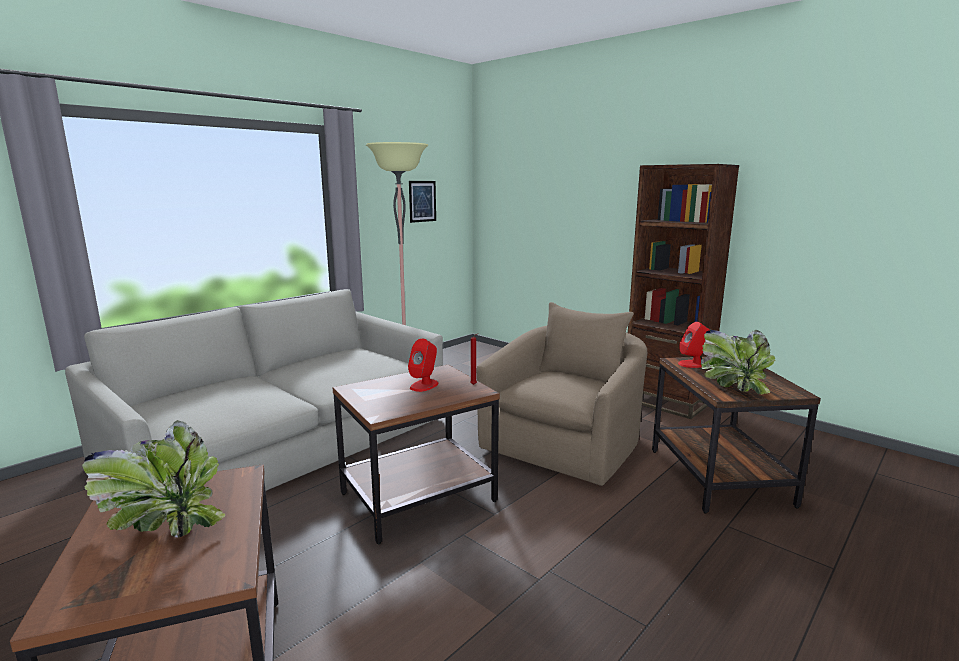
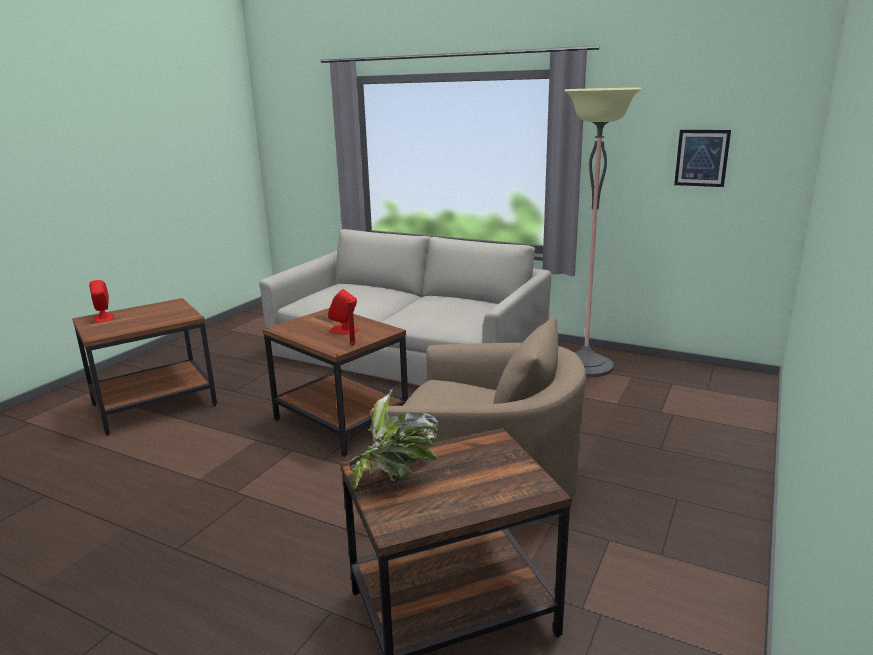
camera: 75 degrees right, 5 degrees up
potted plant [82,420,225,538] -> none
brown bookcase [628,164,739,419] -> none
red speaker [678,322,710,368] -> red speaker moved to [89,280,114,322]

